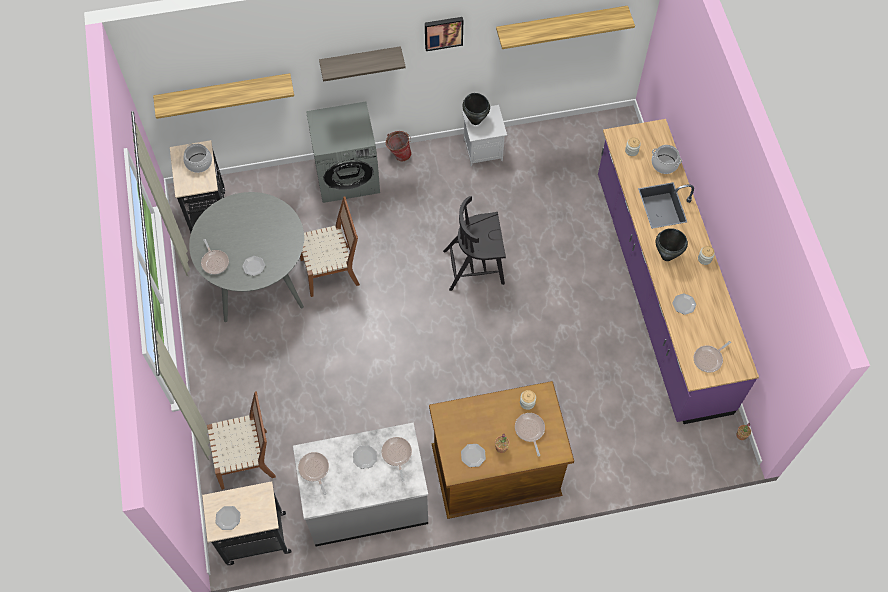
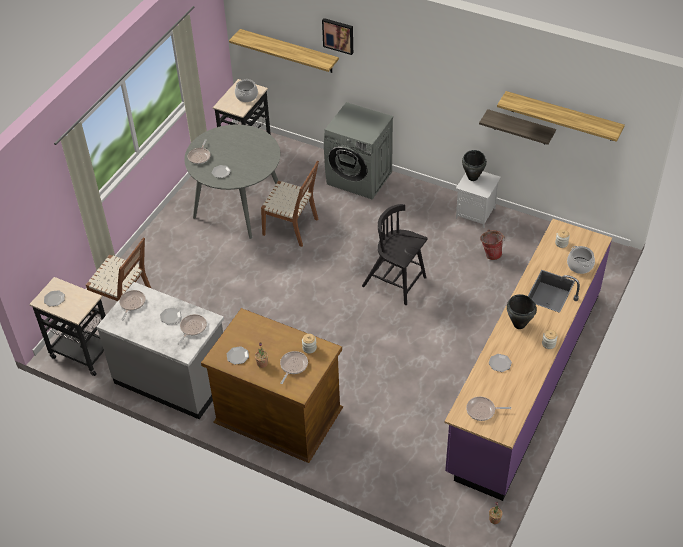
camera: 40 degrees right, 15 degrees down
shelf [319,46,406,82] -> shelf moved to [479,109,556,145]
bucket [386,131,412,161] -> bucket moved to [480,229,505,260]
picture [425,17,463,51] -> picture moved to [322,18,353,55]

